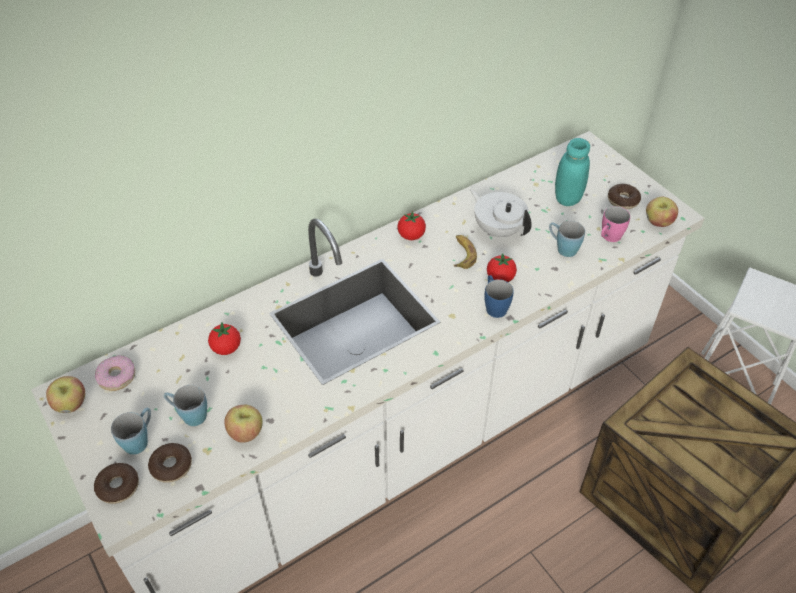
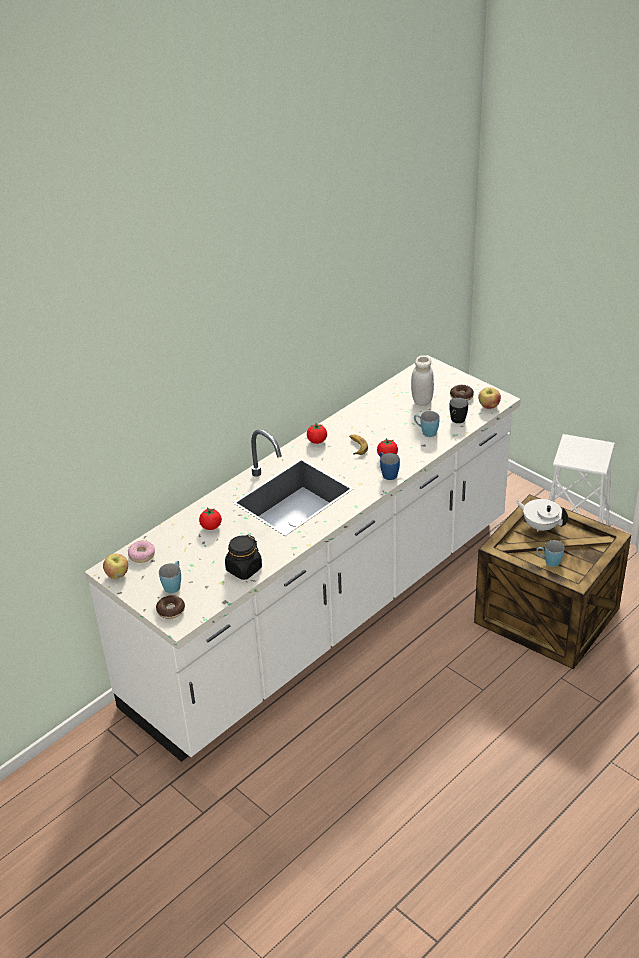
camera: 10 degrees left, 10 degrees down
donut [148,443,192,483] -> none
blue mug [164,385,207,426] -> blue mug moved to [536,540,564,567]
apple [224,405,263,443] -> black jar [225,534,262,580]
white teapot [470,189,532,237] -> white teapot moved to [516,499,568,532]
turquoise jar [555,138,590,206] -> white jar [411,355,434,406]
pink mug [601,206,630,242] -> black mug [450,398,468,423]

